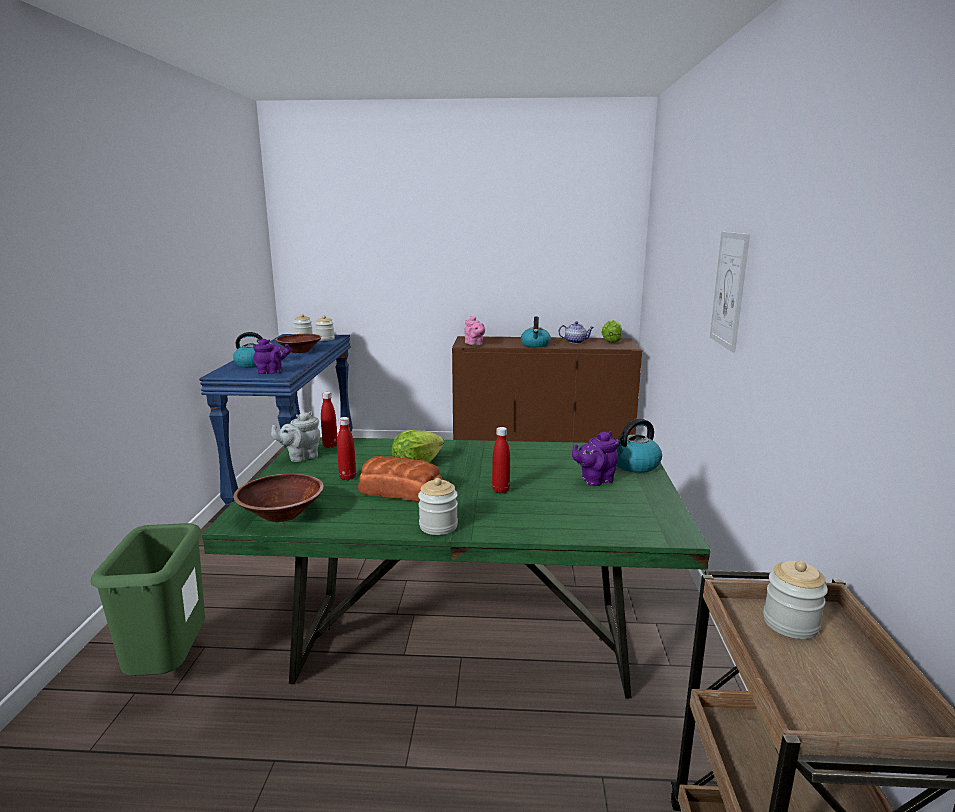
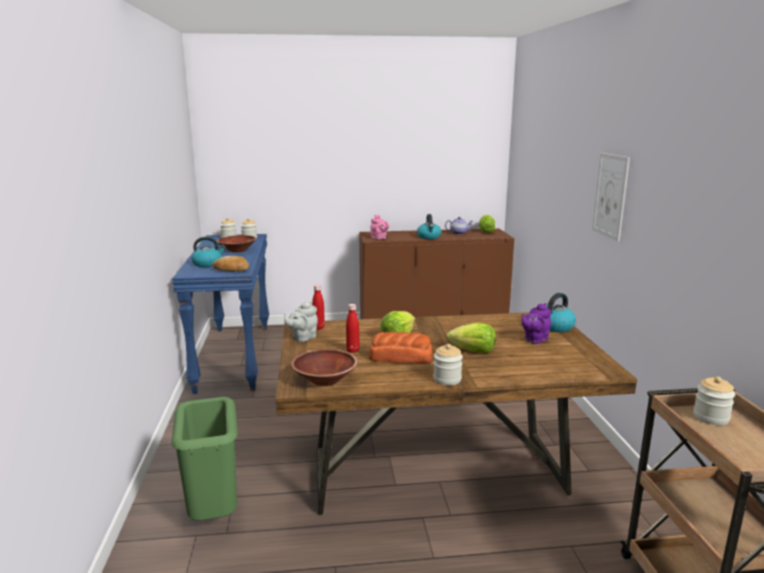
camera: 10 degrees left, 0 degrees up
green dining table [202,437,711,699] -> brown dining table [276,312,637,515]
purple teapot [253,339,291,374] -> bread [212,256,250,272]
red bottle [492,427,510,493] -> lettuce [447,323,496,353]

